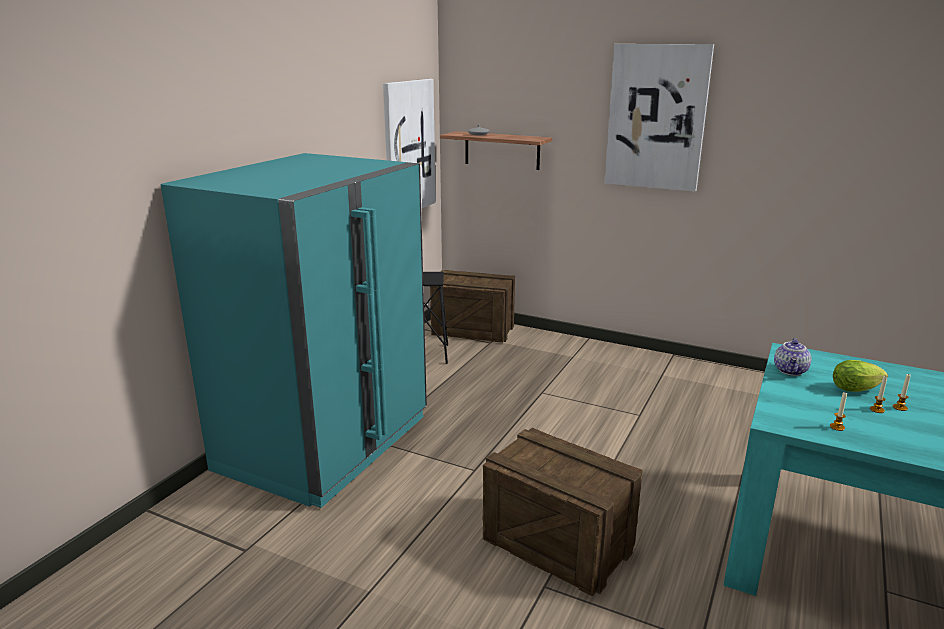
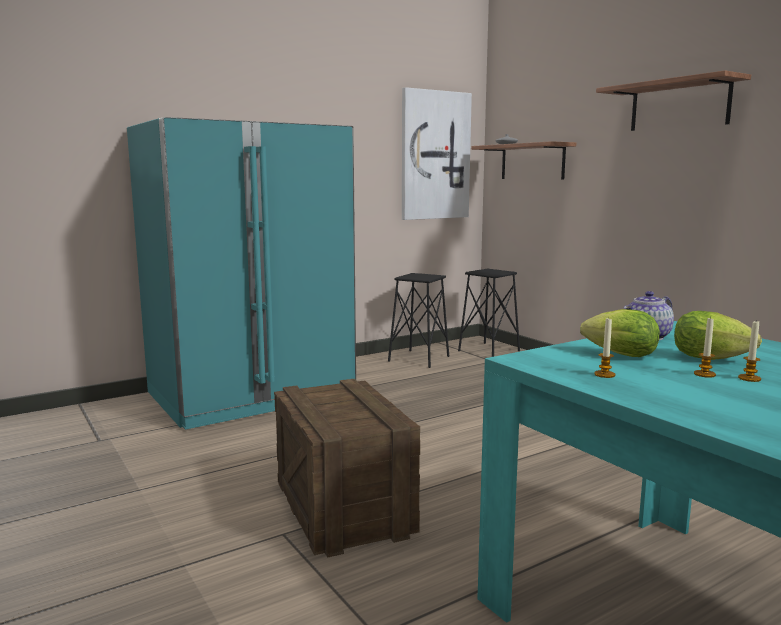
camera: 30 degrees right, 10 degrees down
crate [430,270,515,343] -> black stool [458,269,520,357]
picture [604,44,714,192] -> shelf [596,71,751,131]
none -> lettuce [580,309,660,357]

